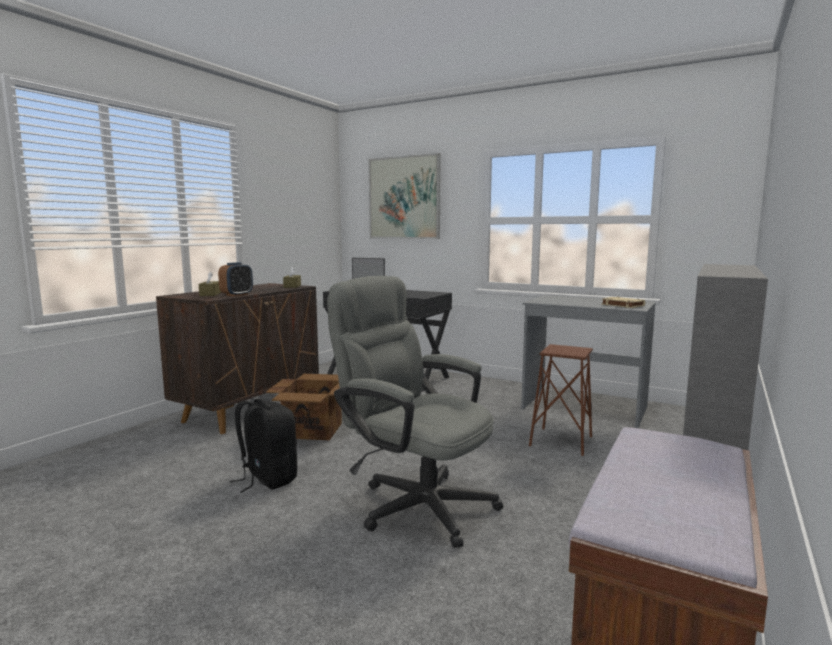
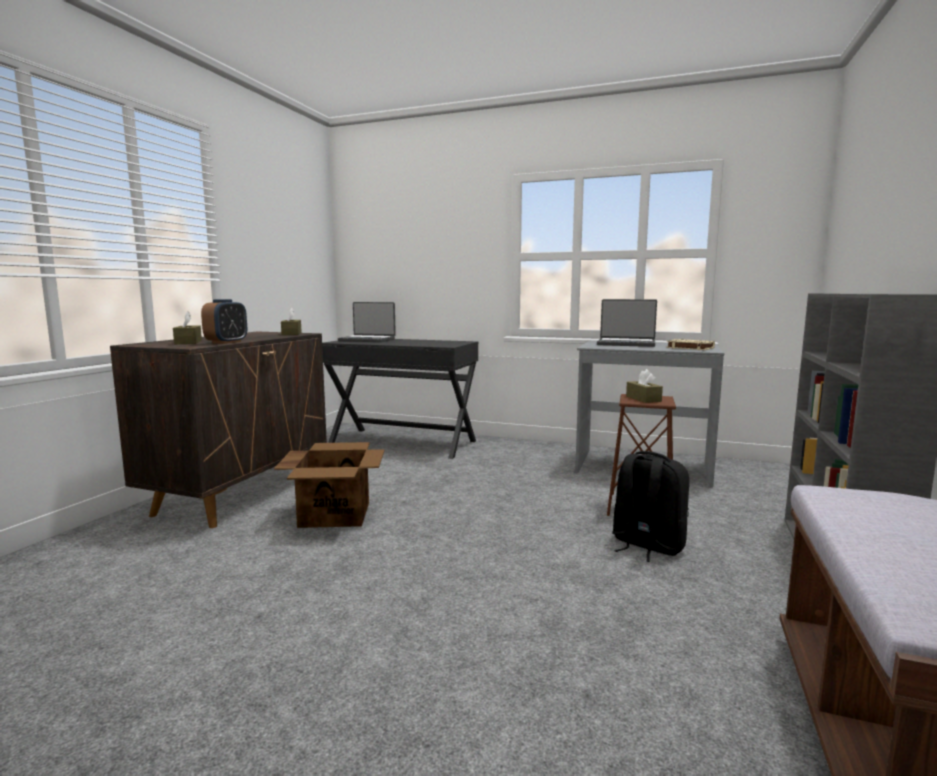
camera: 10 degrees left, 0 degrees up
black backpack [229,399,297,493] -> black backpack moved to [612,451,689,562]
grey office chair [327,276,503,548] -> none
picture [369,153,441,239] -> none
none -> laptop [597,299,657,347]
none -> brown tissue box [626,369,663,403]

